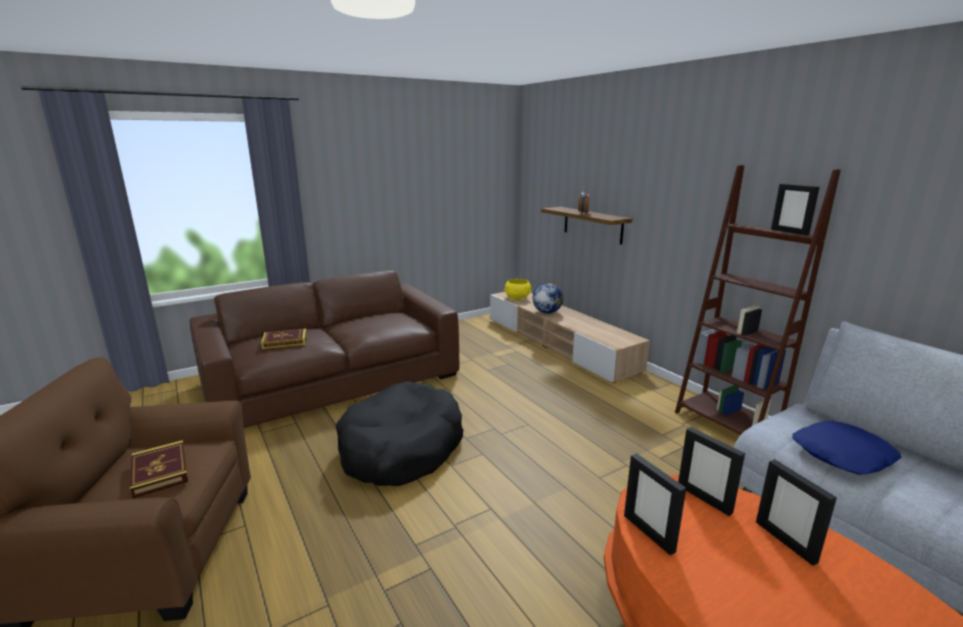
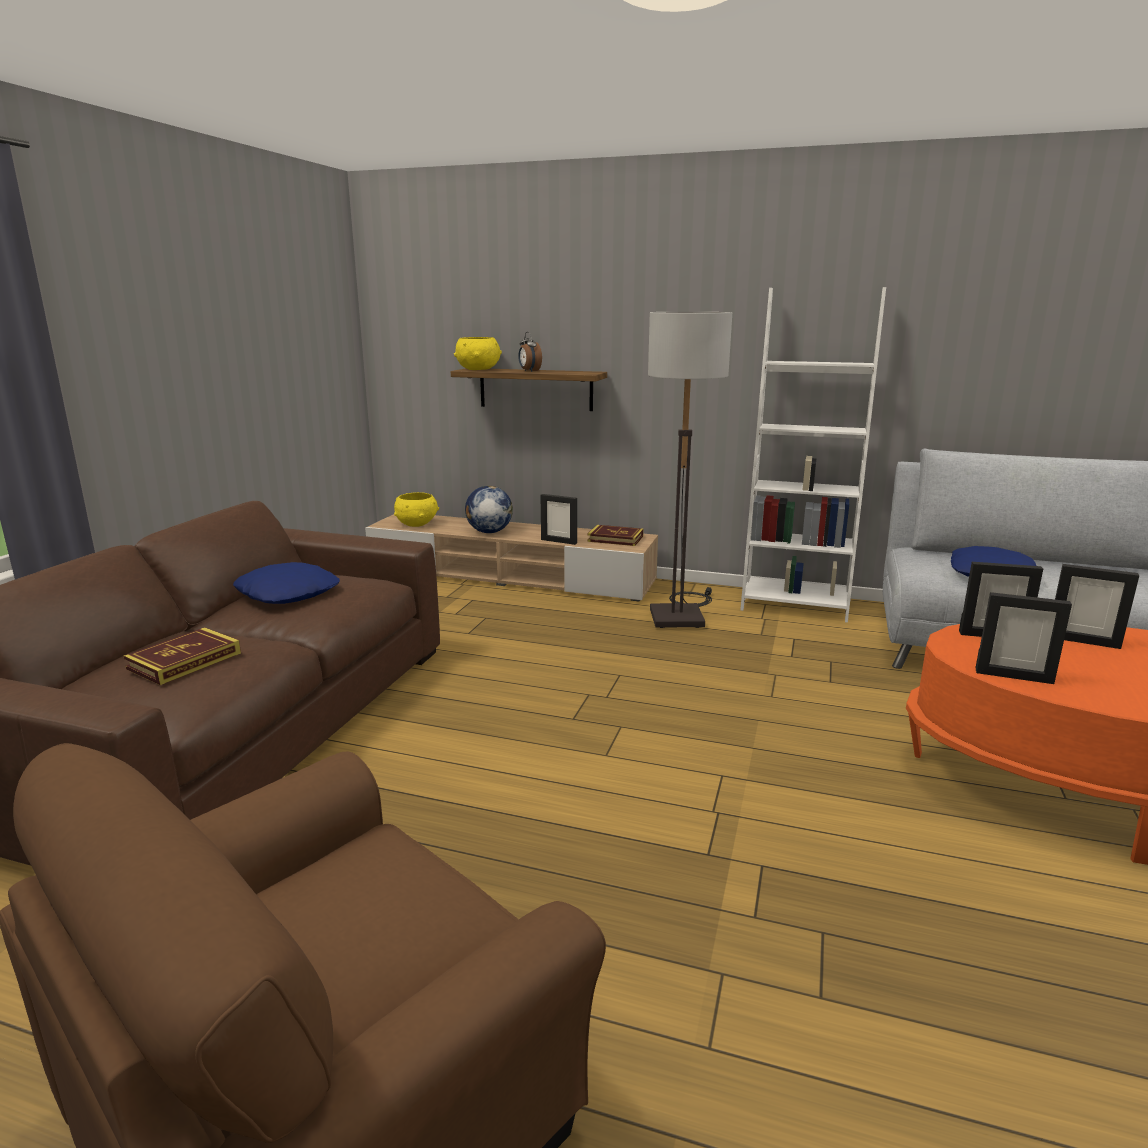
camera: 40 degrees left, 0 degrees up
book [130,440,189,499] -> book moved to [587,525,643,546]
black dog bed [336,381,463,486] -> none
brown bookcase [675,165,841,435] -> white bookcase [740,287,886,623]
picture frame [771,184,820,235] -> picture frame moved to [540,494,577,545]
none -> blue pillow [233,562,340,604]
none -> yellow bowl [454,337,502,370]
none -> floor lamp [648,312,732,628]

